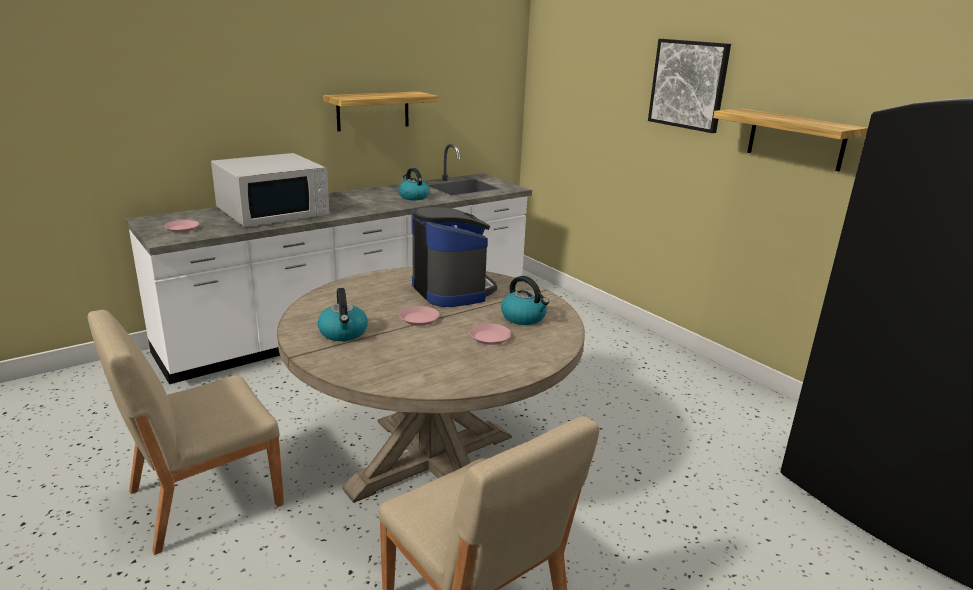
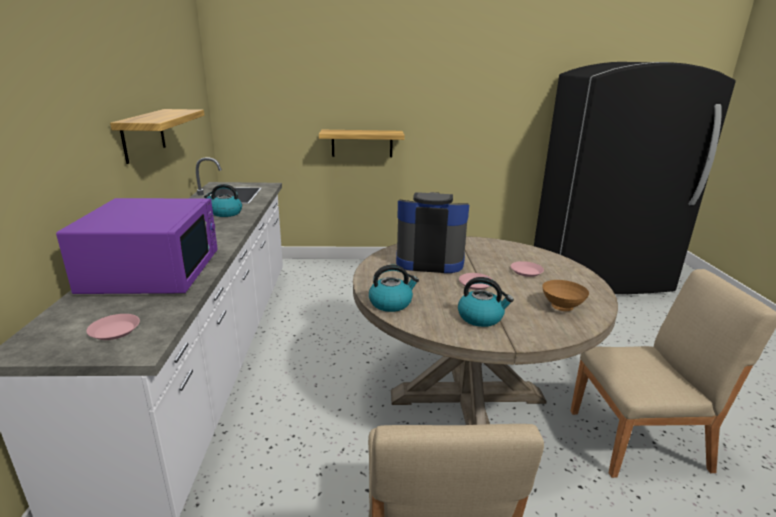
camera: 55 degrees left, 0 degrees up
white microwave [211,153,329,227] -> purple microwave [56,198,217,294]
kettle [501,276,549,325] -> kettle moved to [369,265,419,312]
picture [648,39,731,133] -> none
shelf [713,108,868,171] -> shelf moved to [319,130,405,157]
none -> brown bowl [542,280,589,311]

